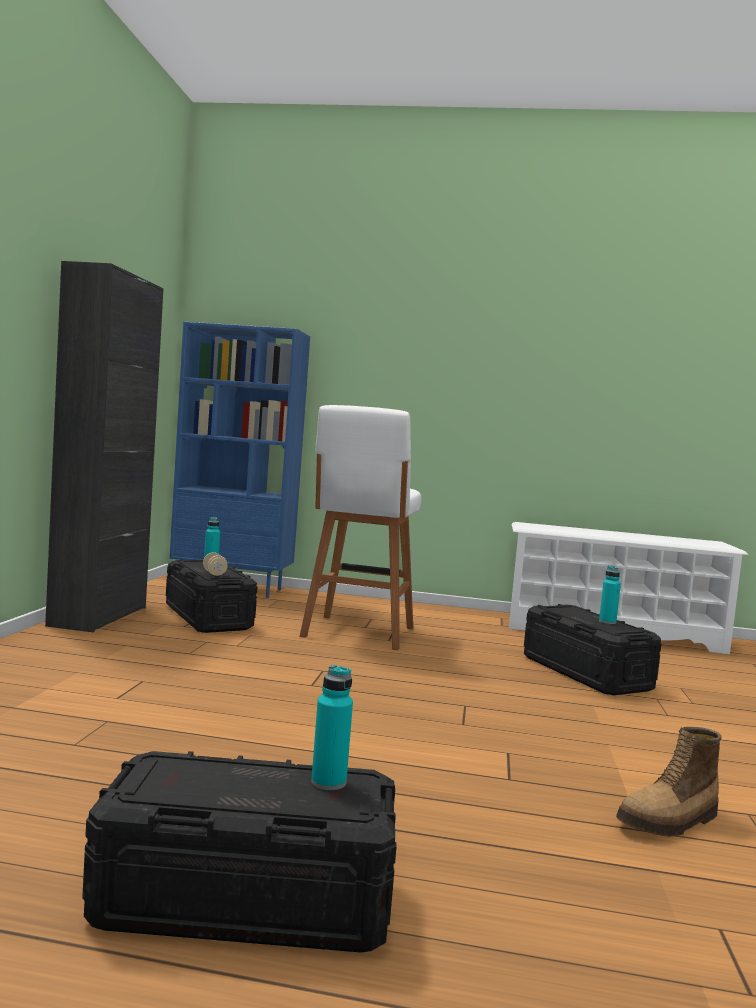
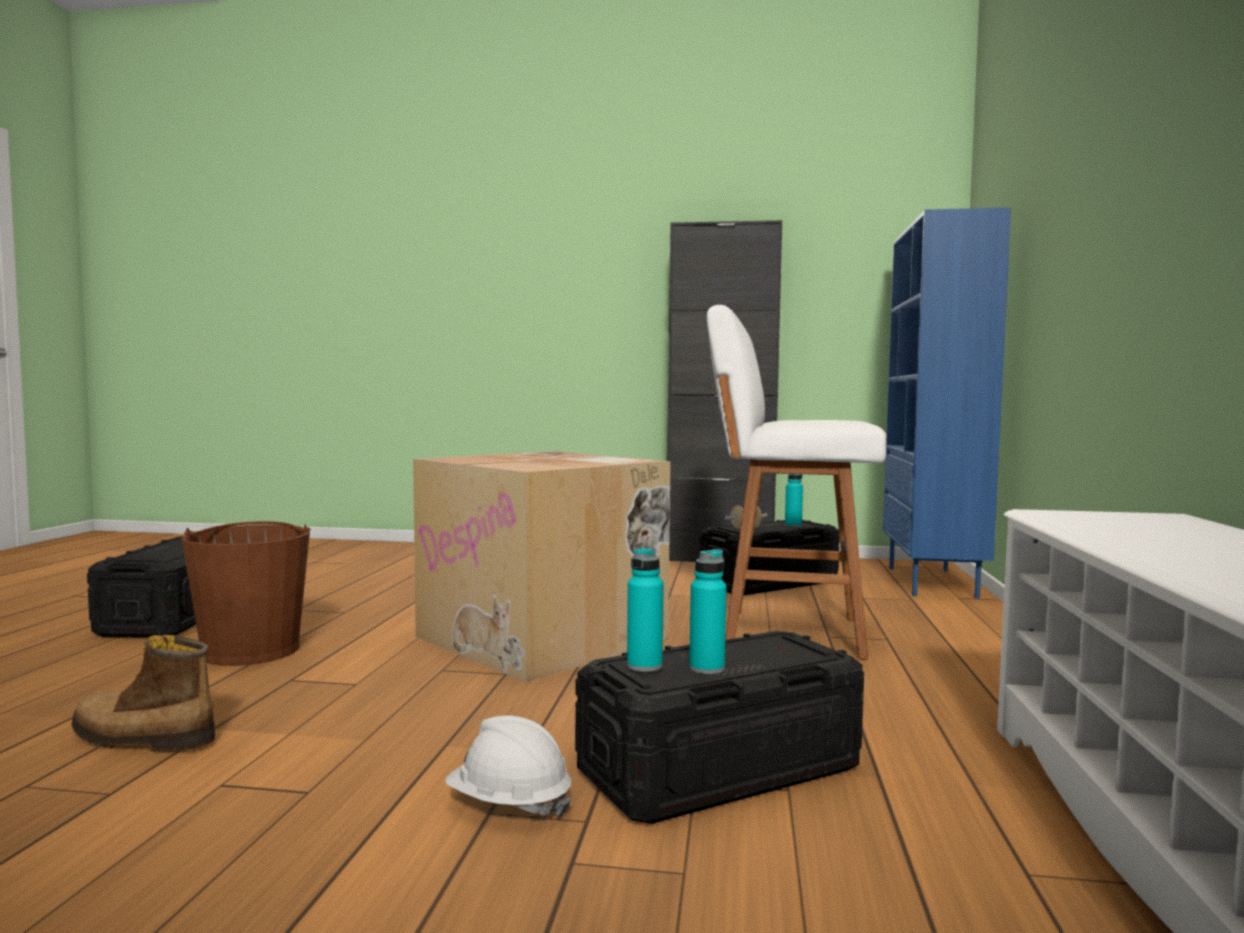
camera: 90 degrees right, 0 degrees up
turquoise bottle [311,665,353,790] -> turquoise bottle moved to [627,547,664,672]
boot [616,727,722,837] -> boot turned 45 degrees counterclockwise [71,635,215,752]
none -> brown bucket [181,521,310,666]
none -> cardboard box [413,451,671,682]
none -> white hard hat [445,716,571,818]

